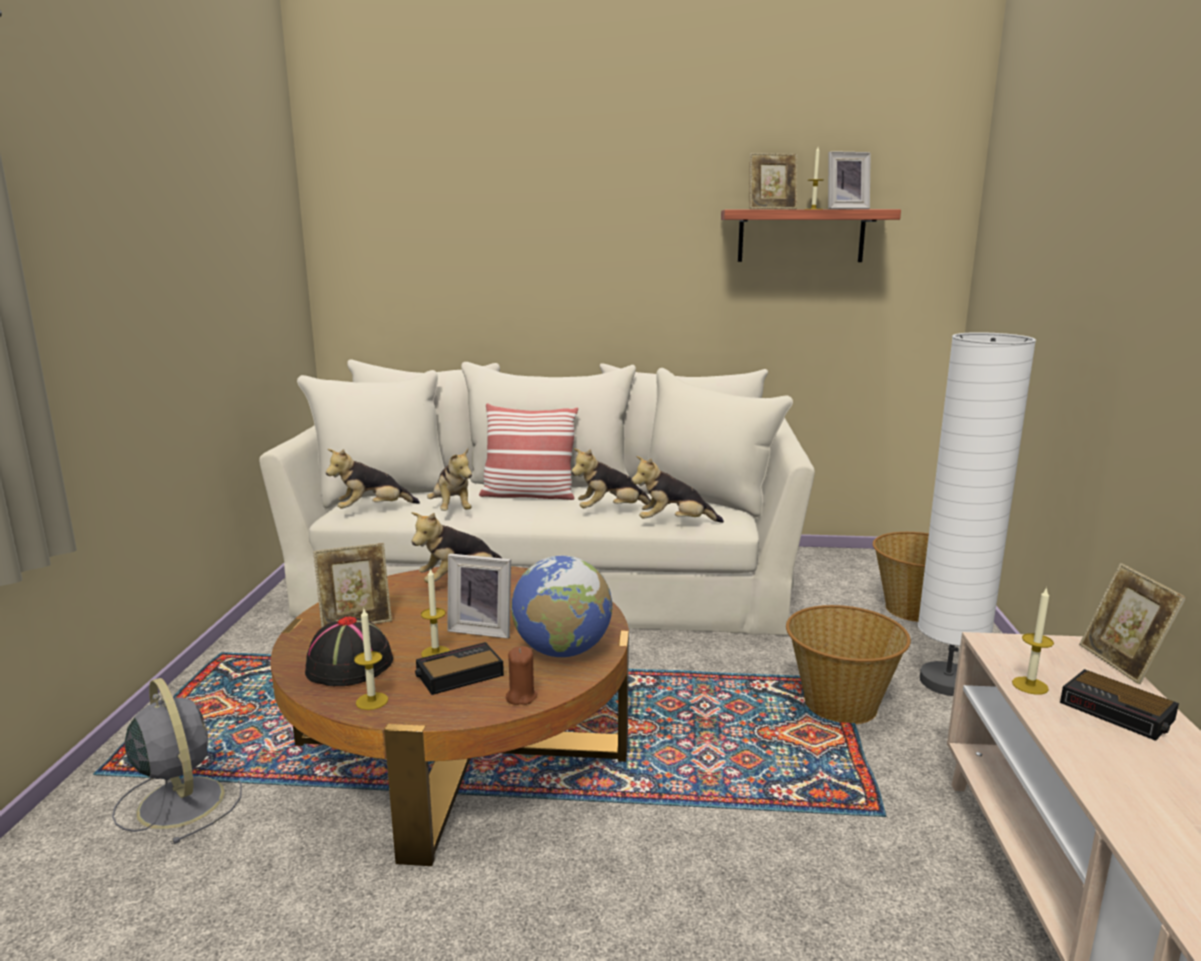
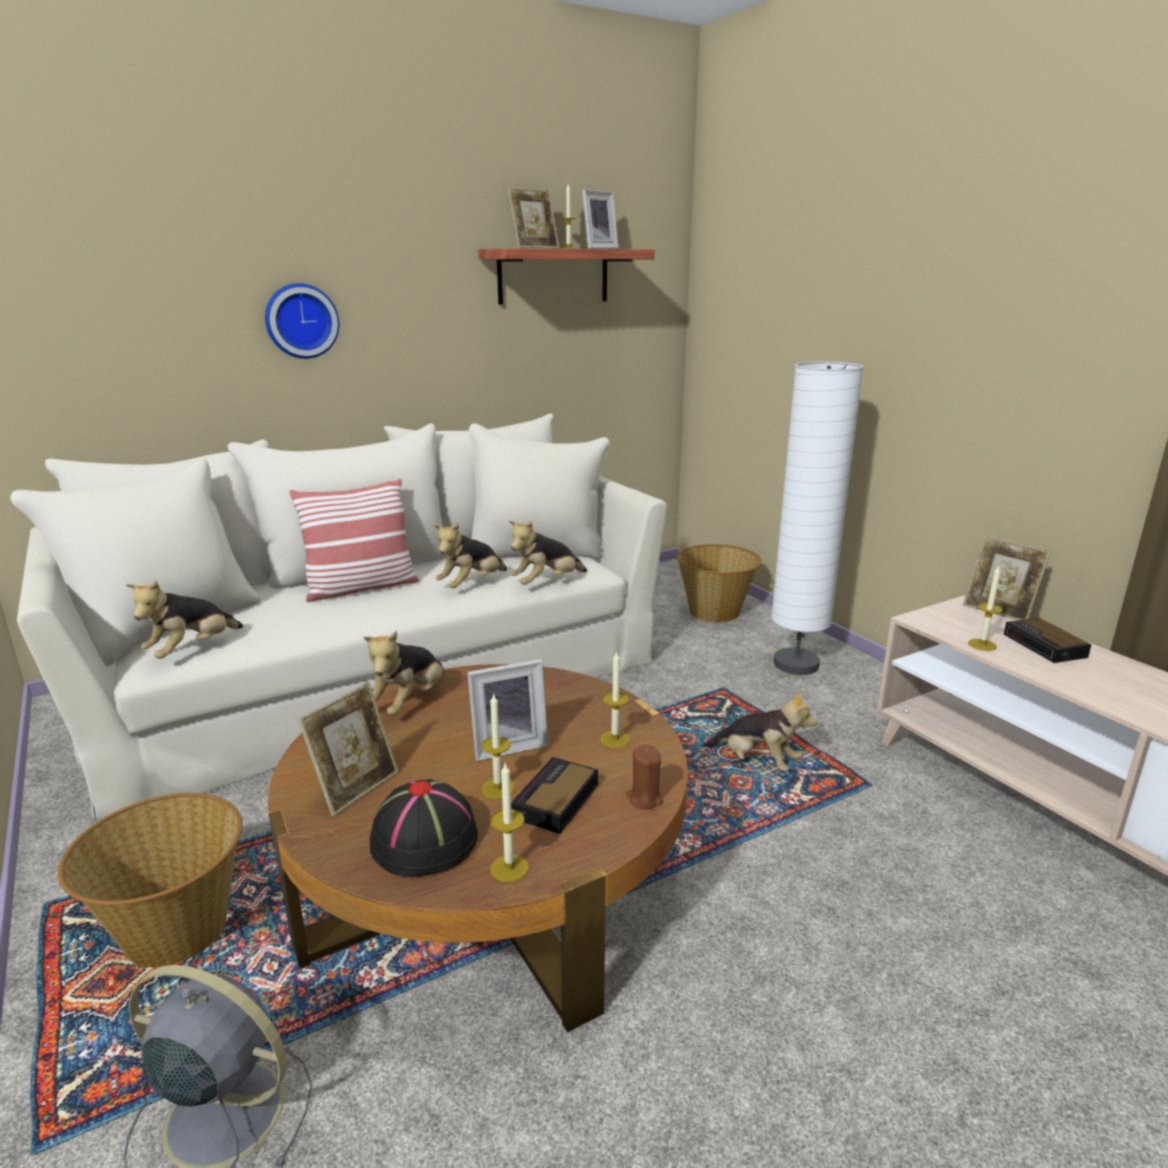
camera: 35 degrees left, 5 degrees up
plush toy [427,448,472,511] -> plush toy moved to [702,690,817,771]
globe [511,555,613,657] -> candle [600,651,630,748]
basket [786,605,911,724] -> basket moved to [58,793,243,967]
alarm clock [1060,669,1179,741] -> alarm clock turned 60 degrees clockwise [1004,618,1091,663]
none -> wall clock [265,283,339,359]

